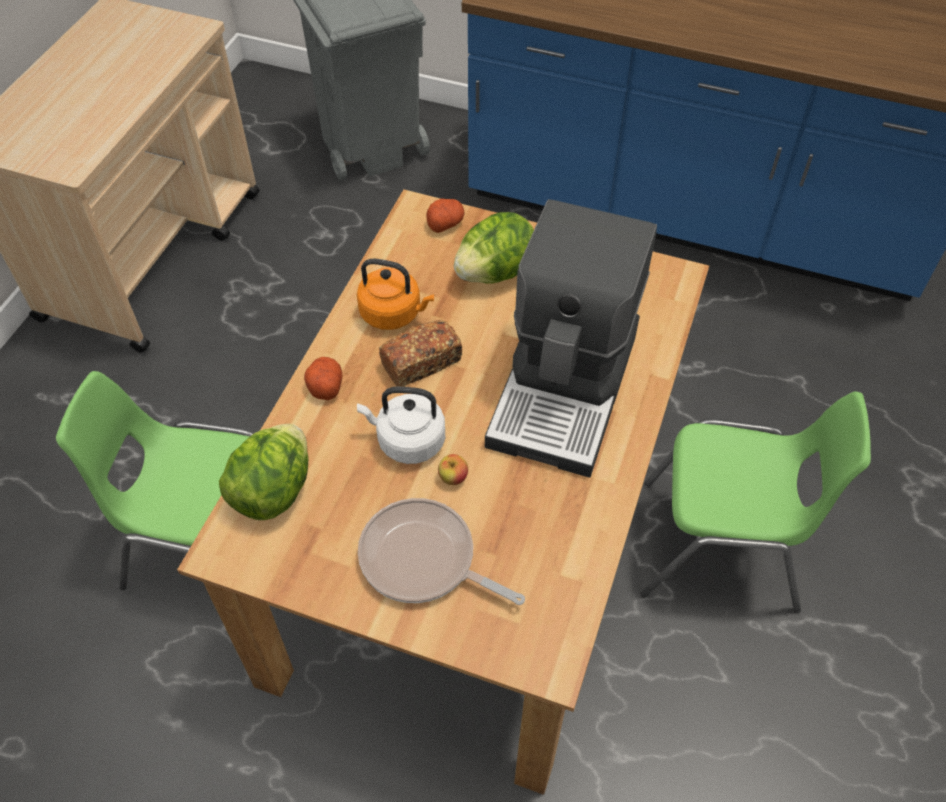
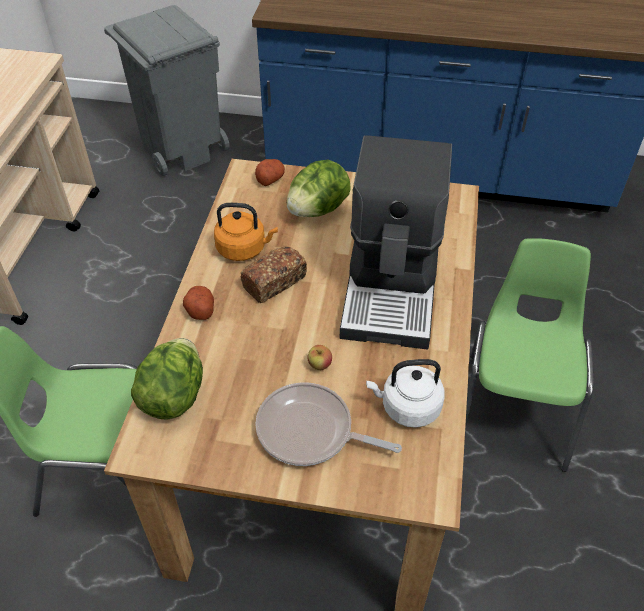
camera: 10 degrees left, 5 degrees down
white kettle [357,386,445,464] -> white kettle moved to [366,359,444,428]
green chair [640,391,871,613] -> green chair turned 75 degrees counterclockwise [465,239,594,472]

